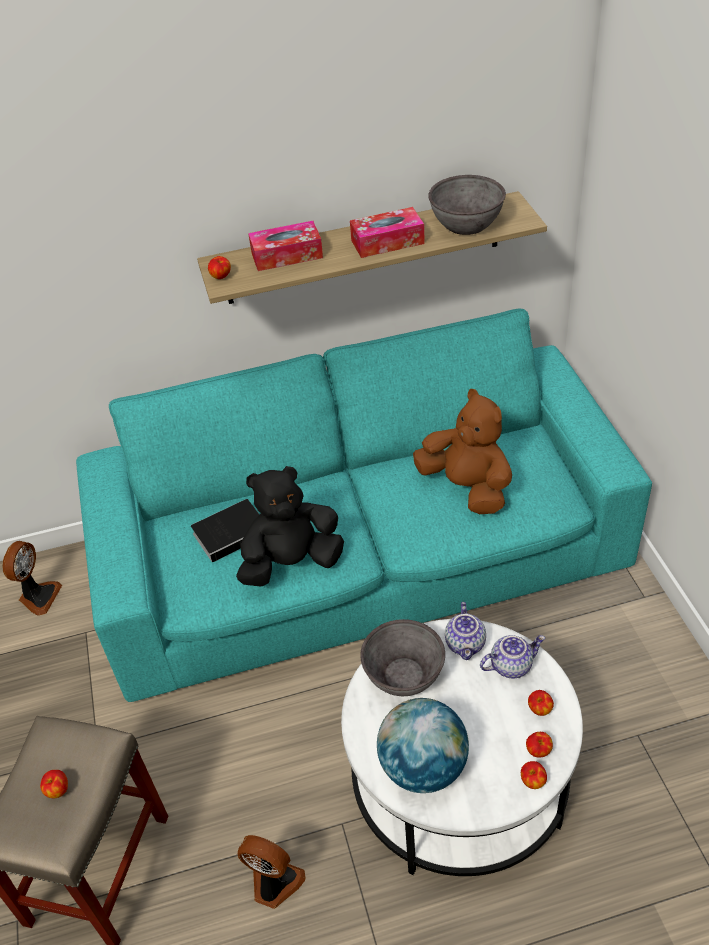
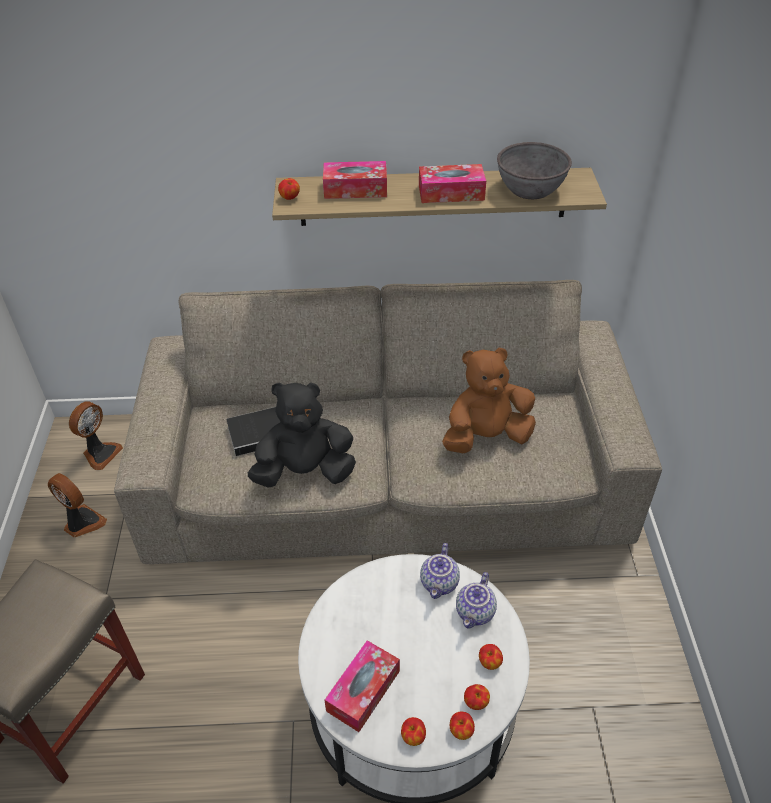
camera: 10 degrees right, 0 degrees up
apple [40,770,68,798] -> apple moved to [401,717,426,746]
turquoise sofa [76,309,652,702] -> beige sofa [114,280,662,564]
fan [238,835,306,909] -> fan moved to [48,473,107,538]
grey bowl [360,619,445,696] -> none
globe [377,698,469,793] -> tissue box [324,640,400,732]
brown plush toy [413,389,512,514] -> brown plush toy turned 75 degrees counterclockwise [442,347,536,453]
teapot [480,635,545,679] -> teapot turned 120 degrees clockwise [456,572,497,628]

